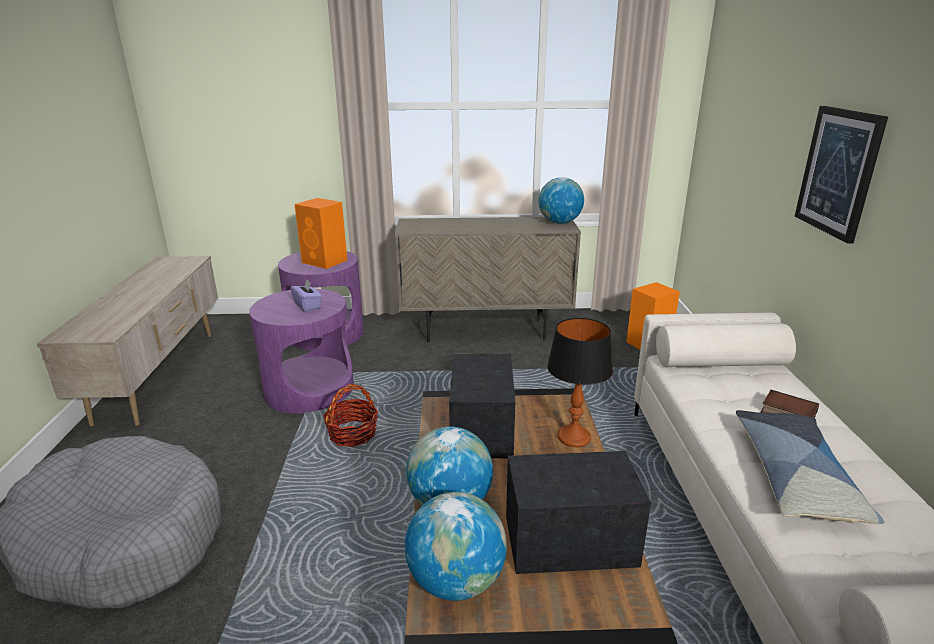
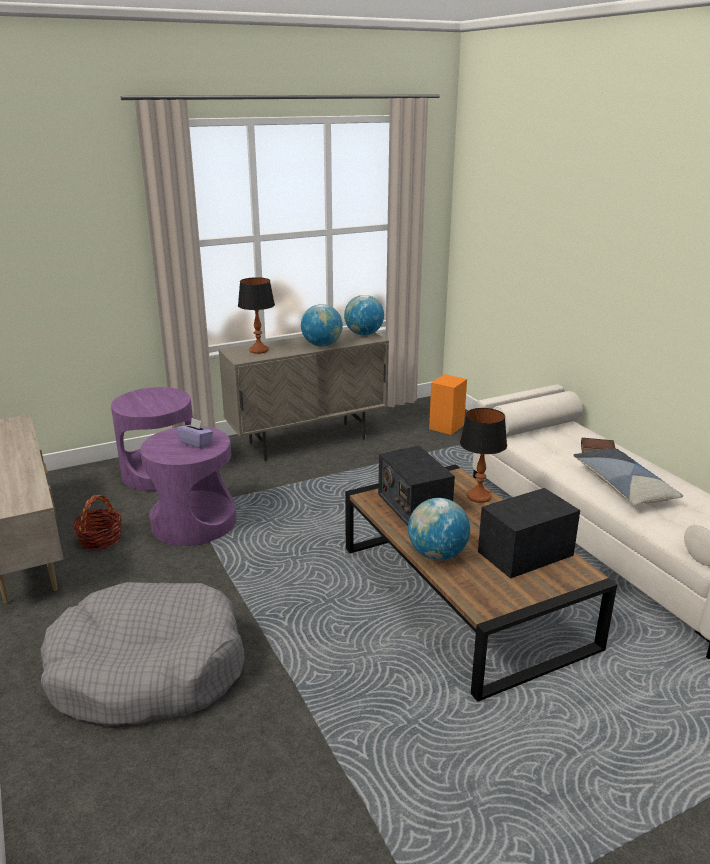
camera: 25 degrees left, 0 degrees up
orange speaker [294,198,347,269] -> none
basket [323,384,378,447] -> basket moved to [73,495,122,550]
globe [405,492,507,601] -> globe moved to [301,304,343,346]
picture [794,106,888,244] -> none
none -> table lamp [238,277,275,354]

